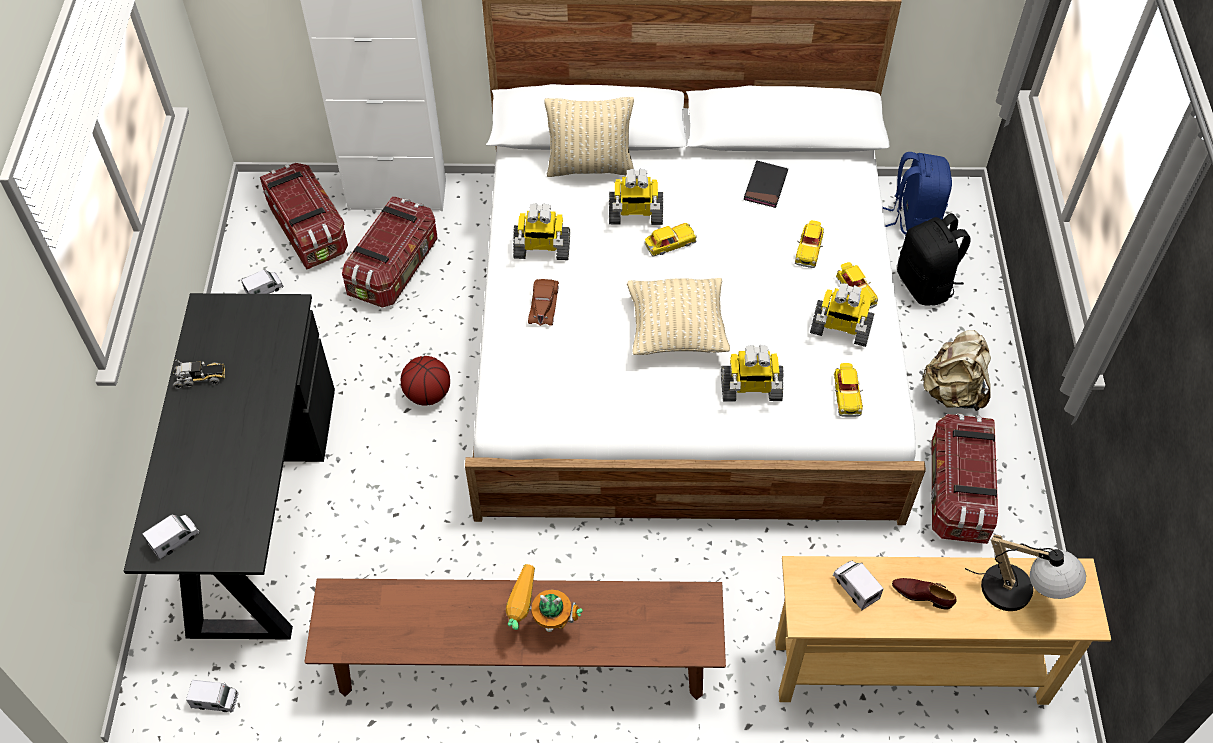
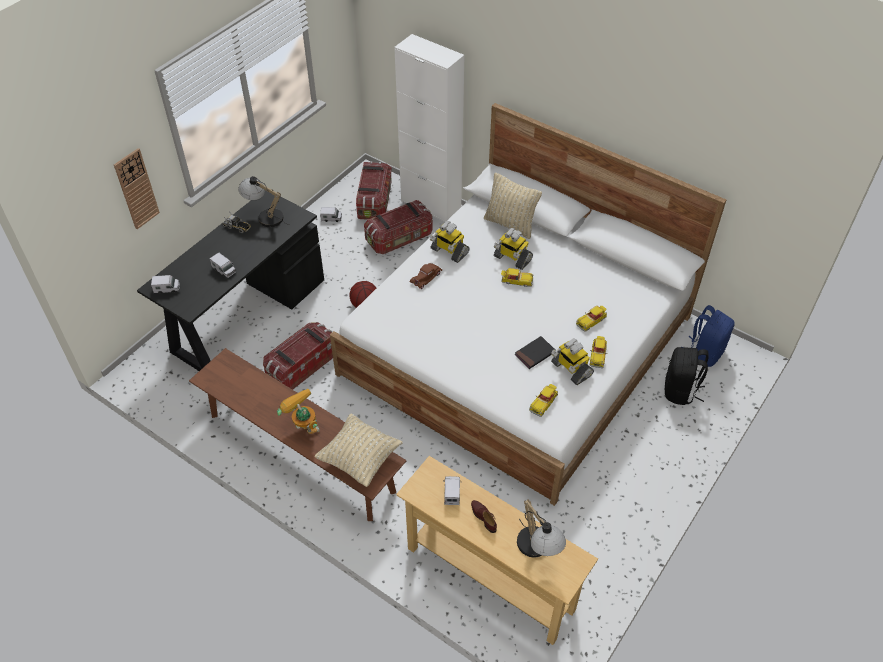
camera: 35 degrees right, 5 degrees down
toy truck [186,680,238,712] -> toy truck moved to [210,253,236,278]
beige pillow [627,278,730,355] -> beige pillow moved to [314,414,403,487]
toy robot [721,345,783,402] -> none
black book [744,161,788,208] -> black book moved to [515,336,555,369]
beige backpack [920,330,991,411] -> none
storage box [931,413,998,544] -> storage box moved to [263,322,333,390]
none -> wall clock [114,148,160,229]
none -> table lamp [238,176,289,227]

